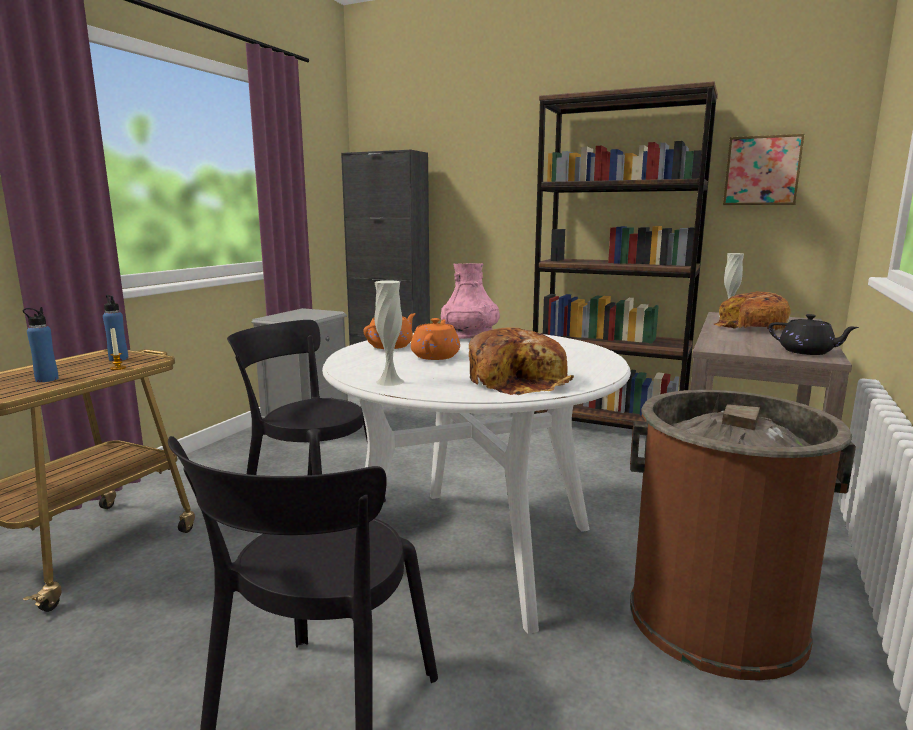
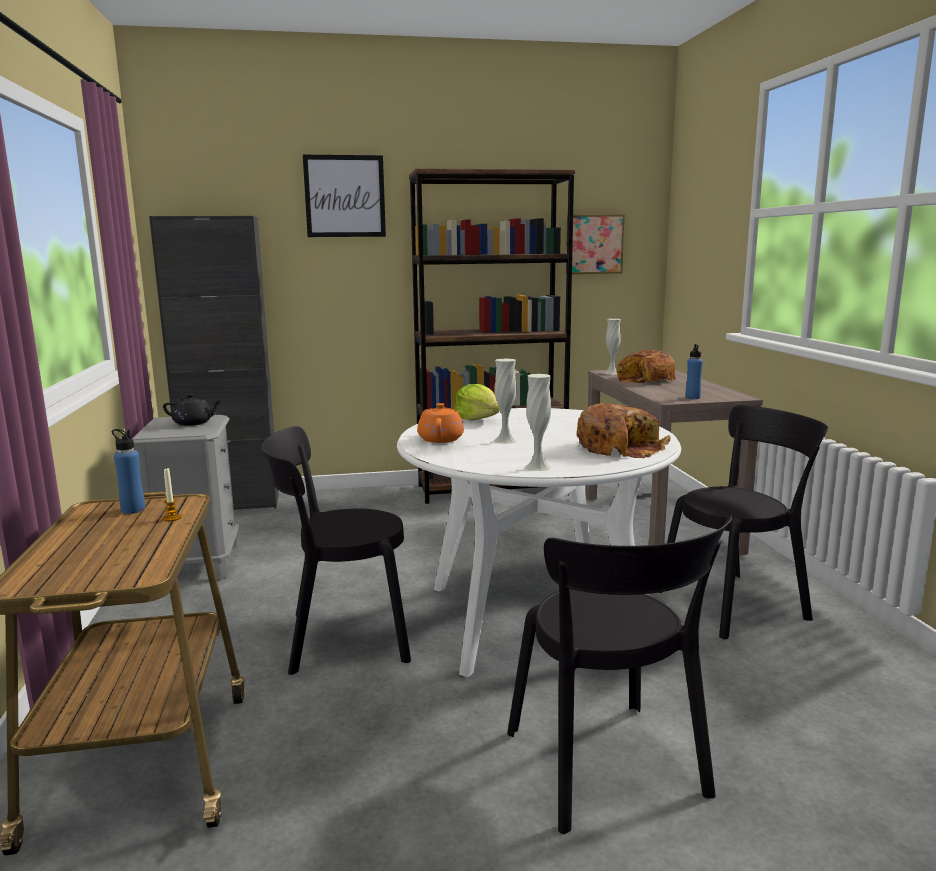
camera: 35 degrees left, 0 degrees up
blue bottle [23,307,59,382] -> blue bottle moved to [685,344,703,399]
orange teapot [411,318,460,360] -> white vase [494,359,517,444]
pink vase [441,263,500,339] -> lettuce [455,384,500,421]
brown trash can [630,390,856,681] -> black chair [659,405,829,639]
black teapot [769,314,859,355] -> black teapot moved to [163,394,222,426]
none -> picture [303,155,386,237]

